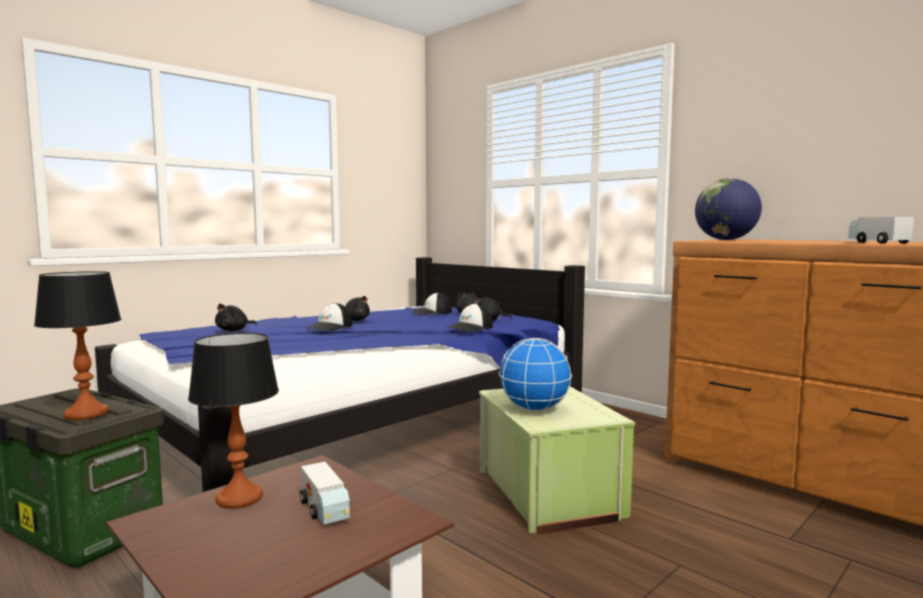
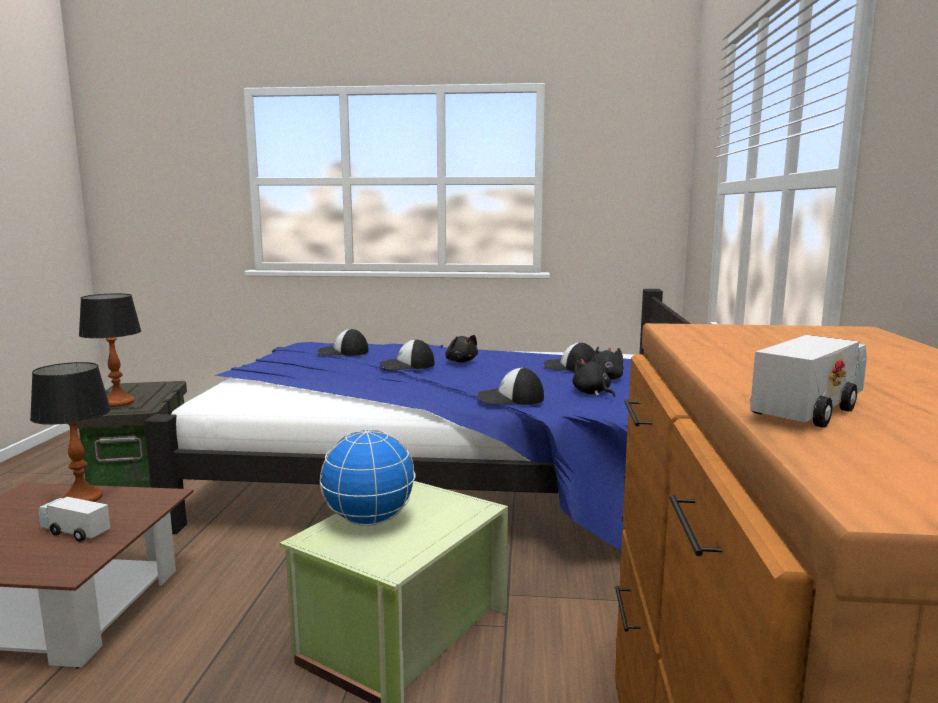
camera: 50 degrees right, 5 degrees up
black plush toy [215,304,257,331] -> cap [317,329,369,356]
toy truck [300,462,350,524] -> toy truck turned 90 degrees clockwise [38,497,111,542]
globe [695,178,762,240] -> none

